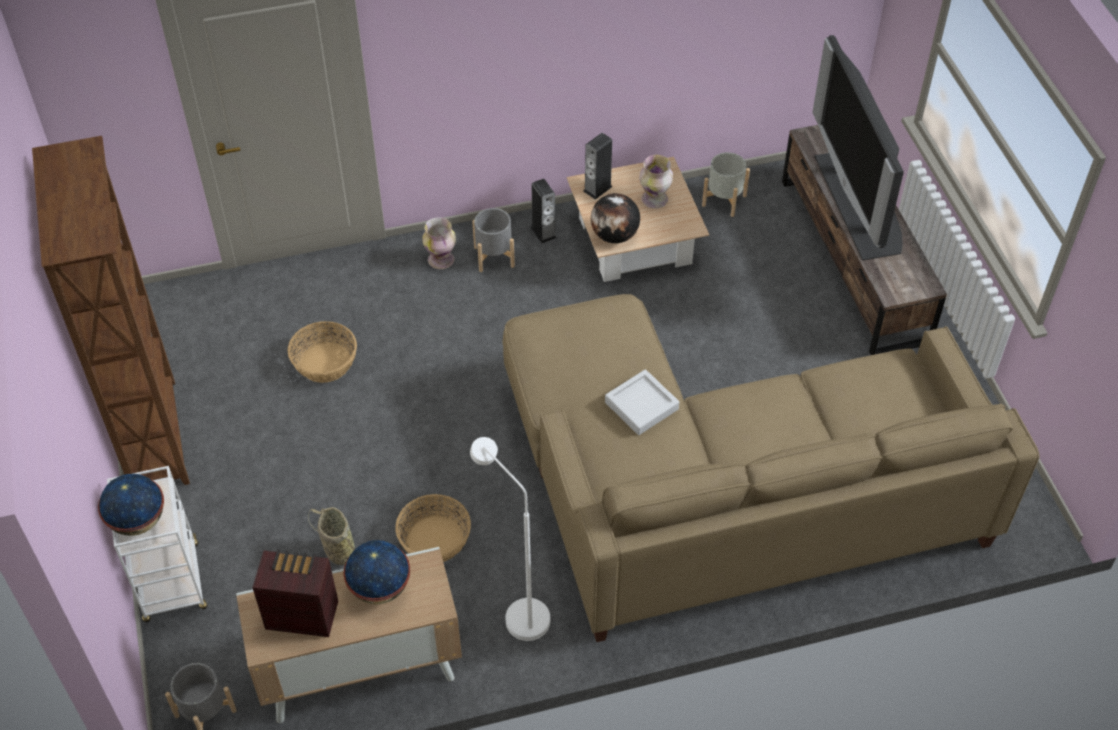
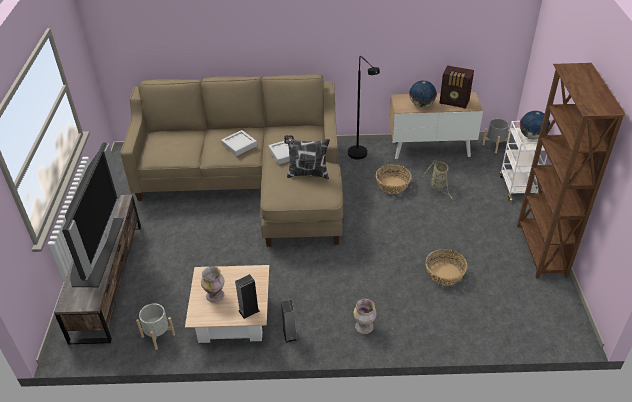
camera: 165 degrees left, 10 degrees down
white floor lamp [470,437,550,641] -> black floor lamp [348,56,380,160]
grey planter [472,208,515,272] -> none
globe [591,193,640,243] -> none
none -> grey tray [221,130,257,156]
none -> pillow [284,135,330,179]

